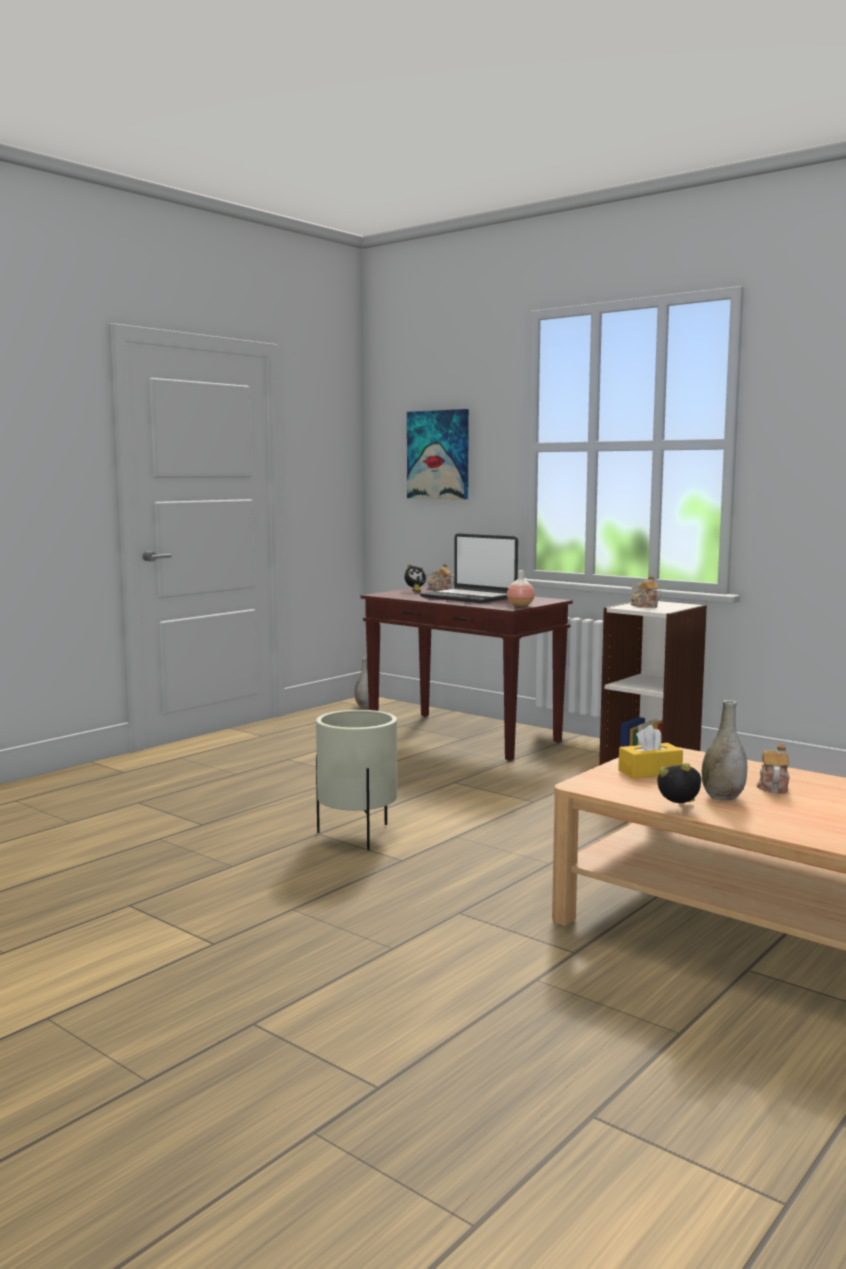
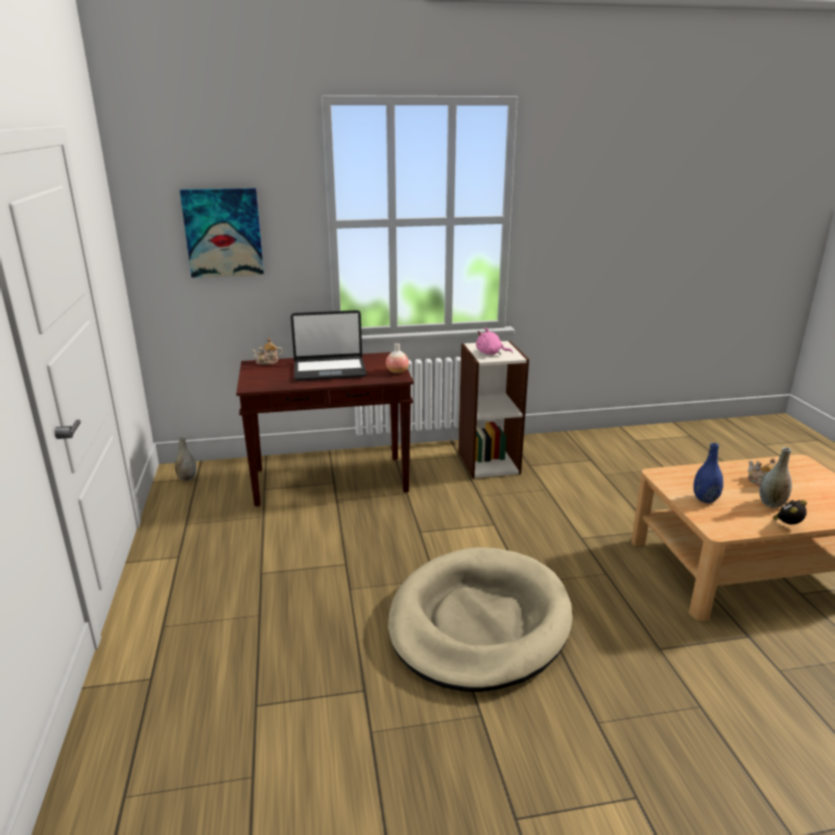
camera: 50 degrees left, 15 degrees up
beige planter [316,710,397,850] -> beige dog bed [388,547,573,692]
alarm clock [404,564,426,593] -> none
yellow tissue box [618,725,683,779] -> blue vase [693,443,723,503]
teapot [631,575,661,608] -> pink plush toy [476,328,513,355]

